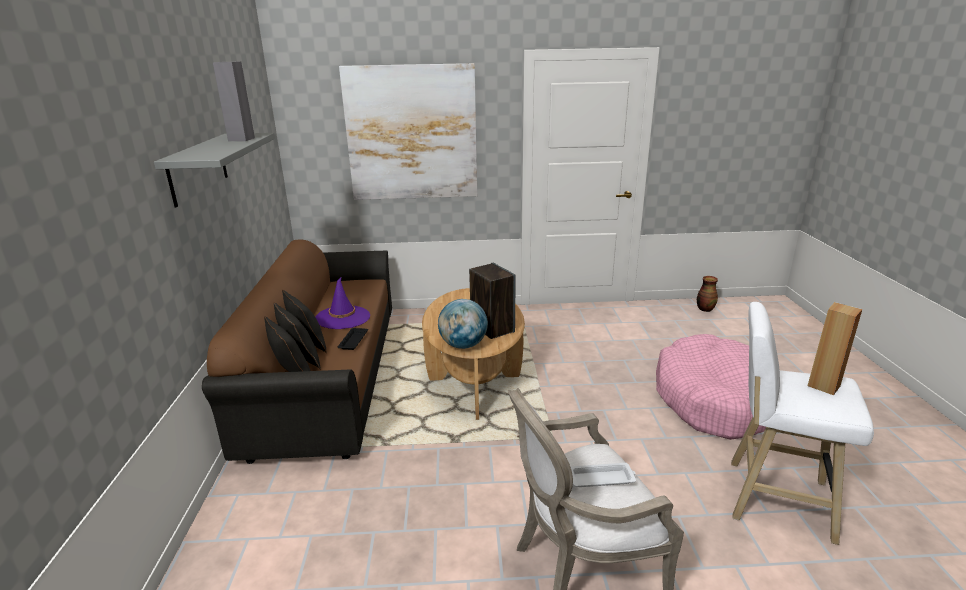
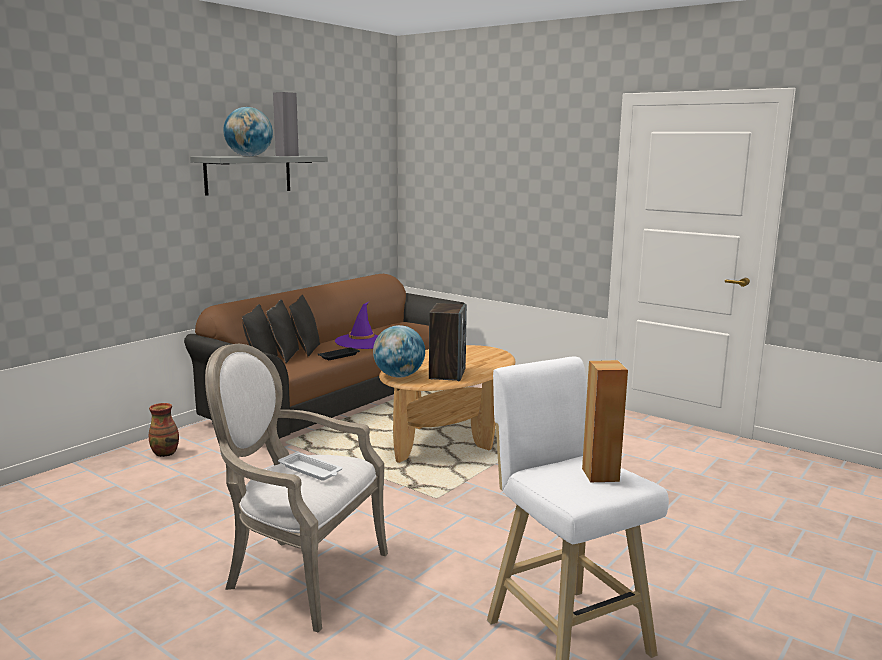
camera: 40 degrees right, 10 degrees down
picture [339,63,477,200] -> none
pink dog bed [656,334,766,440] -> none
vase [697,276,718,312] -> vase moved to [149,403,179,457]
none -> globe [223,107,273,156]

